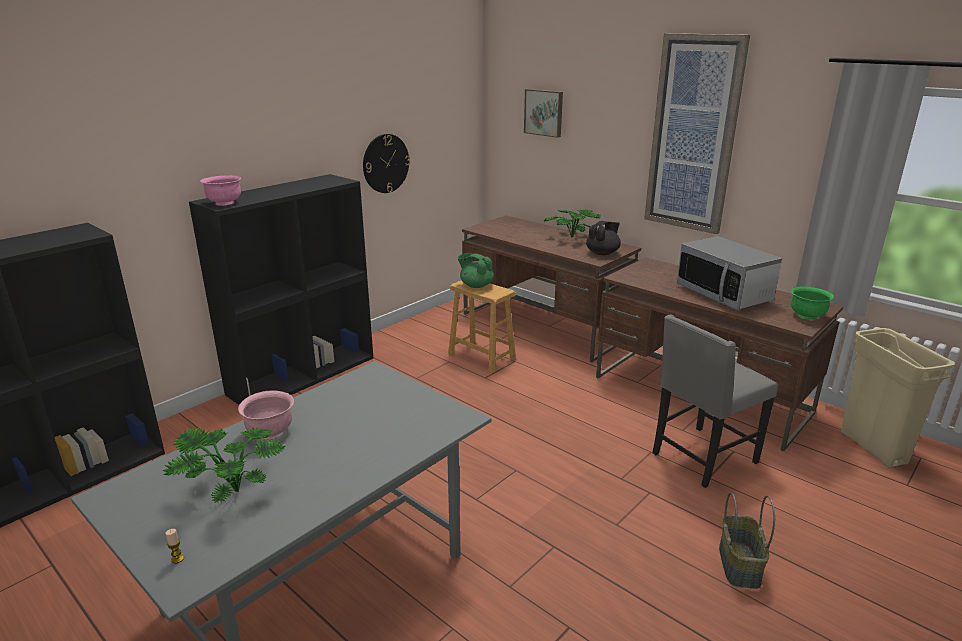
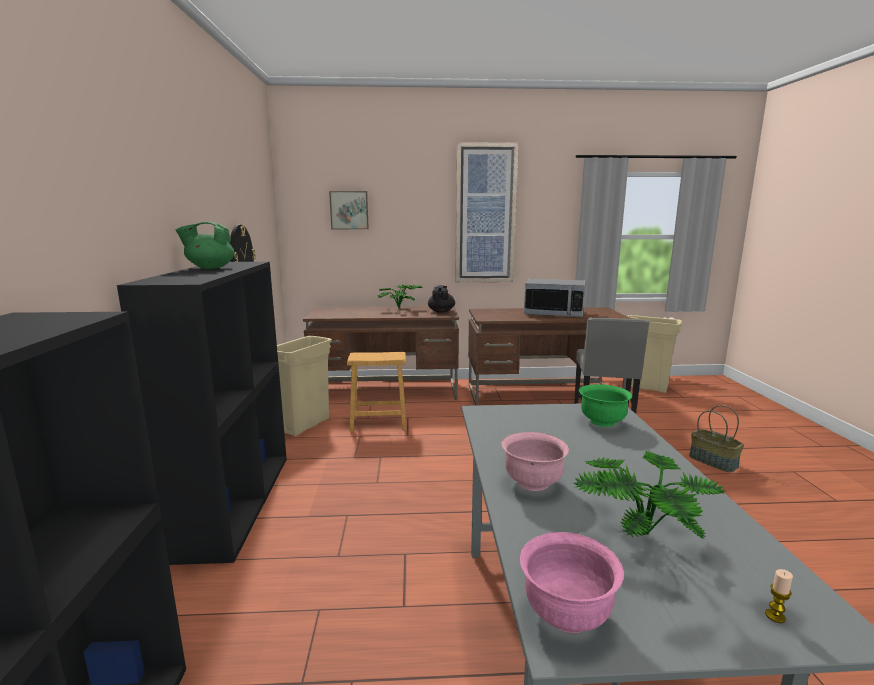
camera: 45 degrees left, 10 degrees down
pink bowl [200,175,241,206] -> pink bowl moved to [520,532,624,633]
green teapot [457,253,494,288] -> green teapot moved to [175,222,234,269]
green bowl [791,286,834,320] -> green bowl moved to [579,384,632,427]
none -> beige trash can [277,336,332,436]

